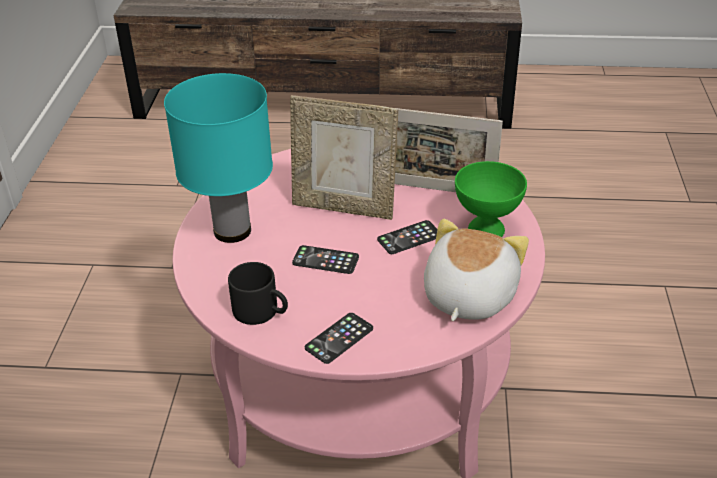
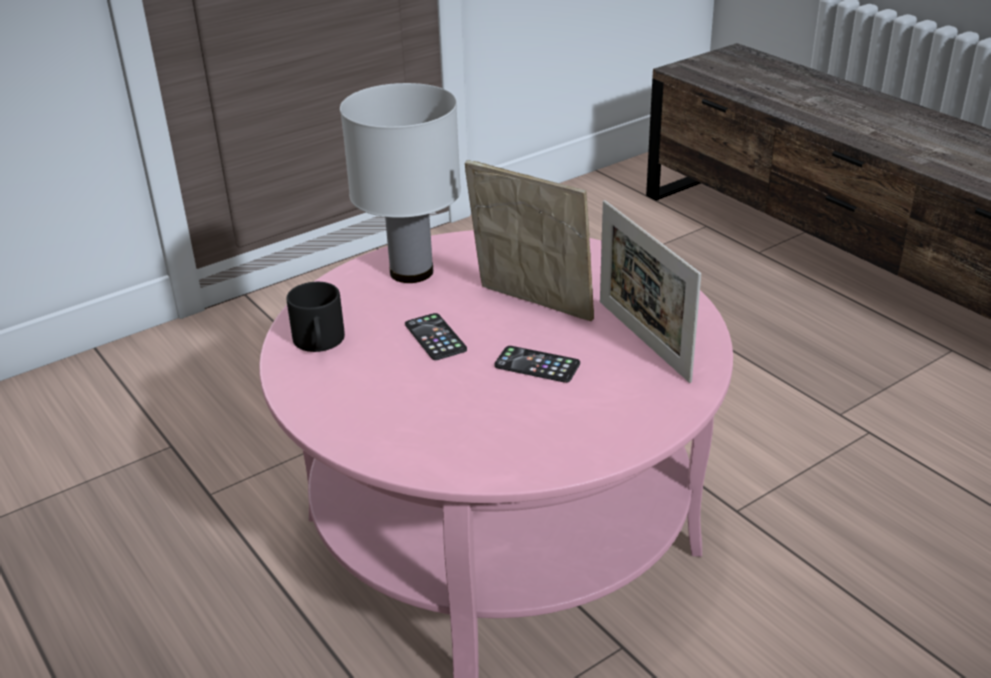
camera: 50 degrees right, 5 degrees down
turquoise table lamp [164,73,273,243] -> white table lamp [340,83,461,283]
picture frame [290,95,398,220] -> picture frame turned 150 degrees clockwise [465,160,594,321]
phone [305,313,373,364] -> none
plush toy [424,219,529,321] -> none
green bowl [455,161,527,237] -> none

